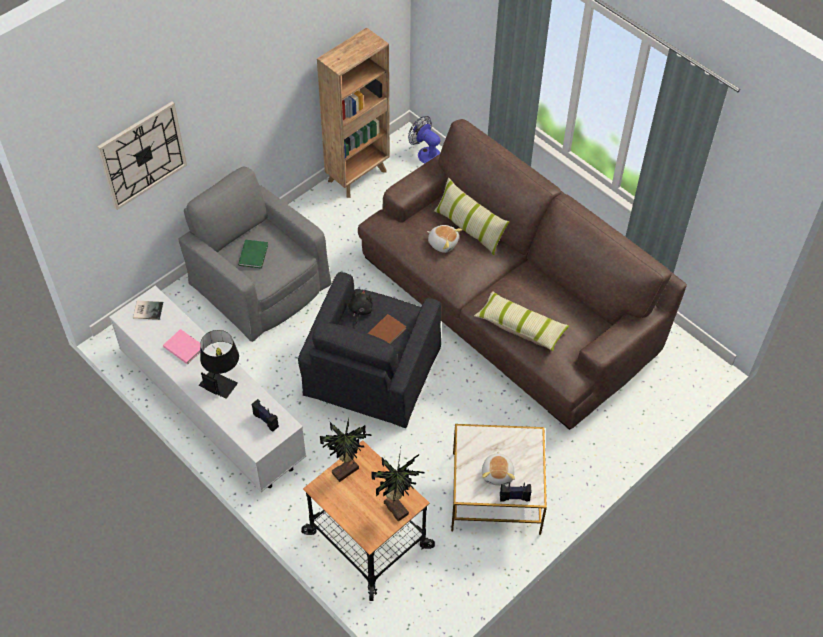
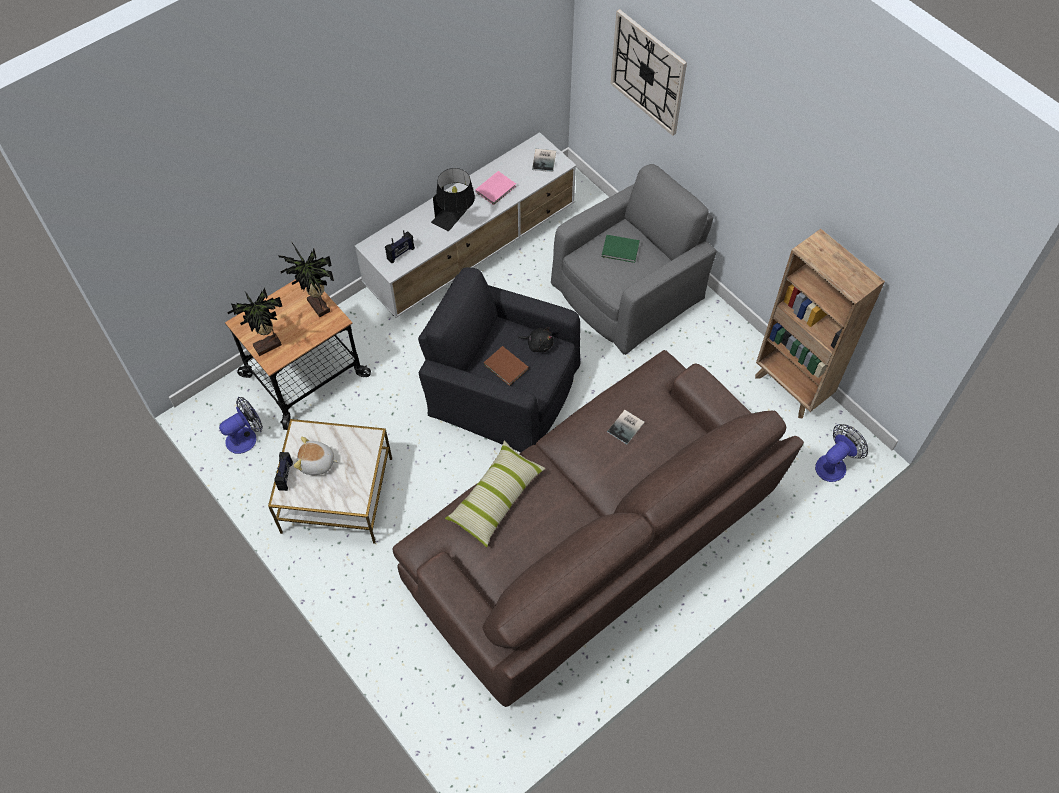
camera: 95 degrees right, 5 degrees up
plush toy [427,225,462,253] -> book [607,410,645,445]
pillow [434,178,509,255] -> none
none -> fan [219,397,263,454]

